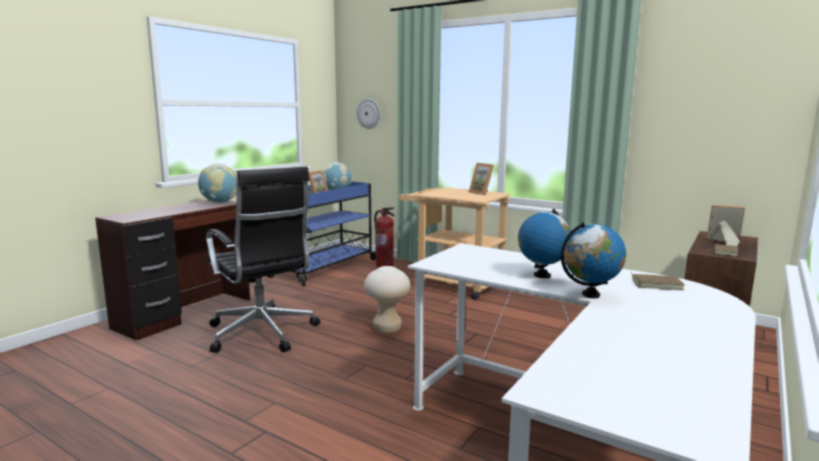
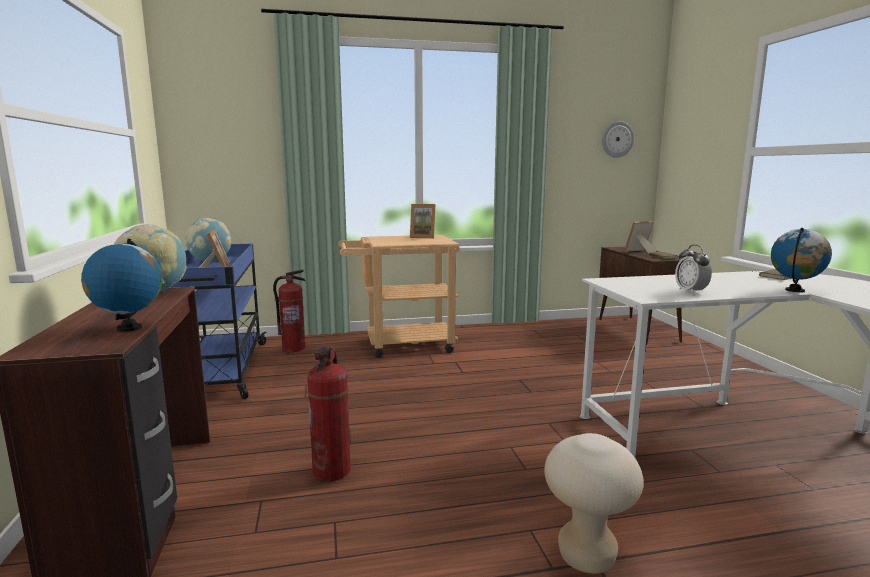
camera: 45 degrees left, 0 degrees up
black office chair [206,166,320,353] -> fire extinguisher [307,347,351,481]
wall clock [357,98,381,129] -> wall clock moved to [602,121,634,158]
beige stool [364,266,411,334] -> beige stool moved to [544,433,644,574]
globe [518,209,571,278] -> globe moved to [81,239,162,331]
none -> alarm clock [675,245,712,294]

